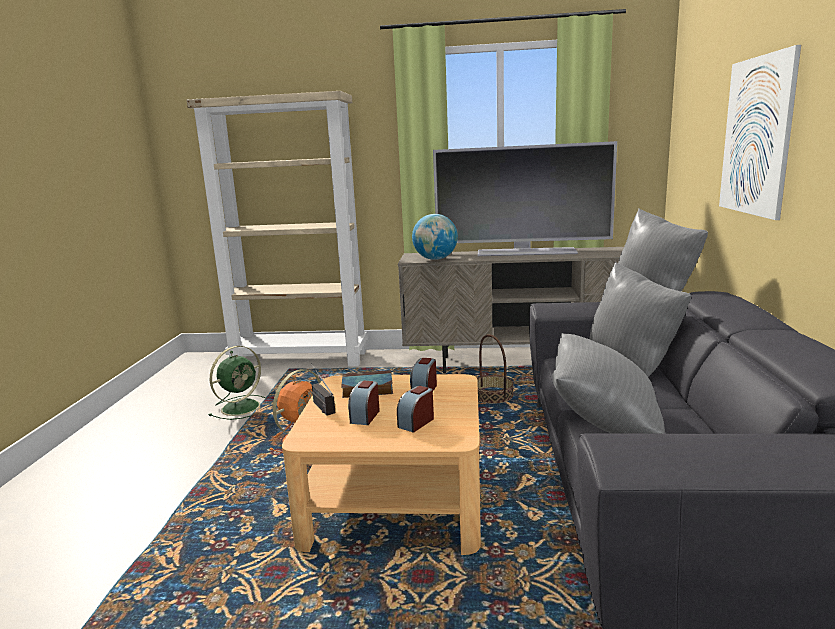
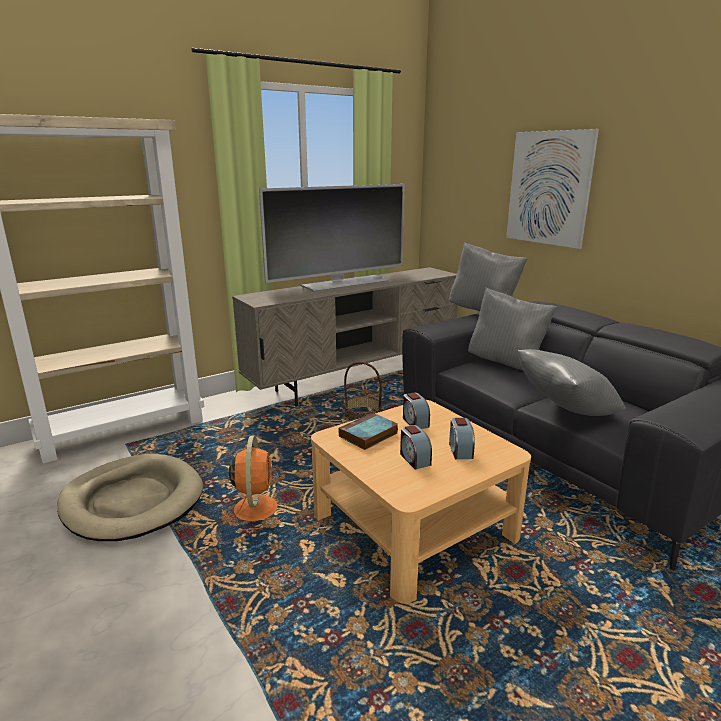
camera: 40 degrees left, 5 degrees up
green fan [208,346,266,420] -> beige dog bed [57,454,203,541]
radio [311,363,335,416] -> none
globe [412,214,458,260] -> none

